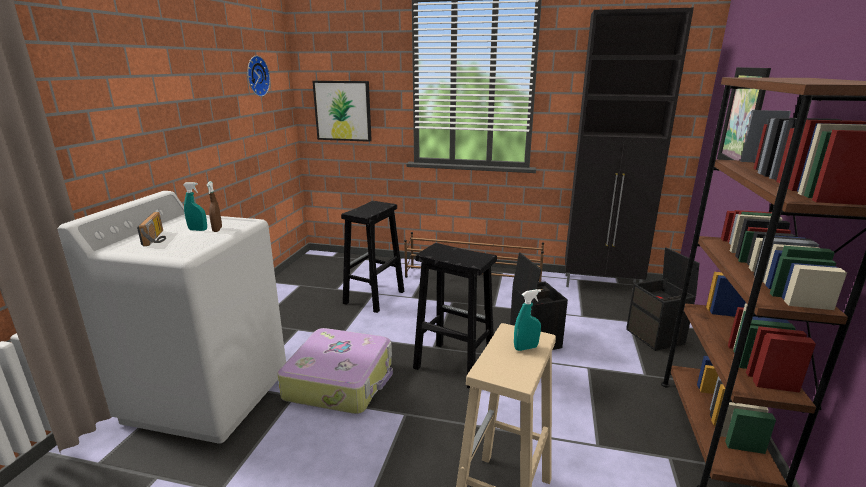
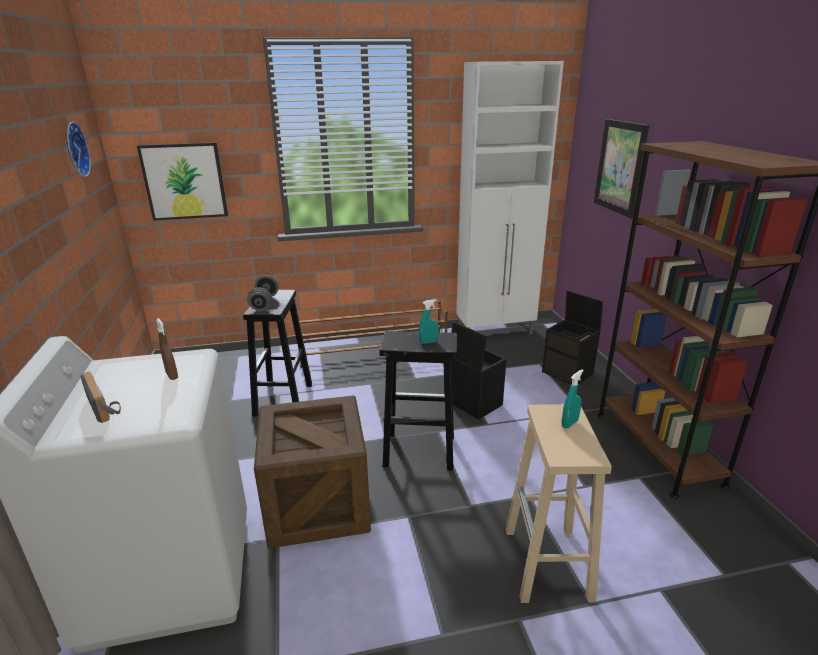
camera: 25 degrees left, 5 degrees up
turquoise spray bottle [183,182,207,231] -> turquoise spray bottle moved to [419,299,439,344]
suitcase [278,328,393,414] -> crate [254,395,371,548]
black cabinet [565,8,694,287] -> white cabinet [456,61,564,335]
none -> grey dumbbell [247,275,278,311]

